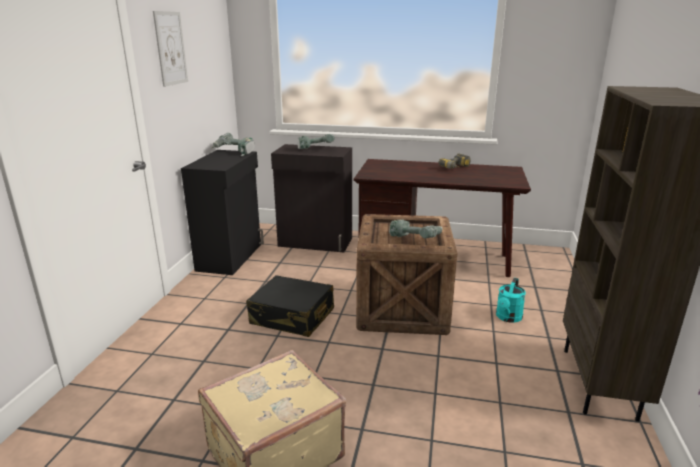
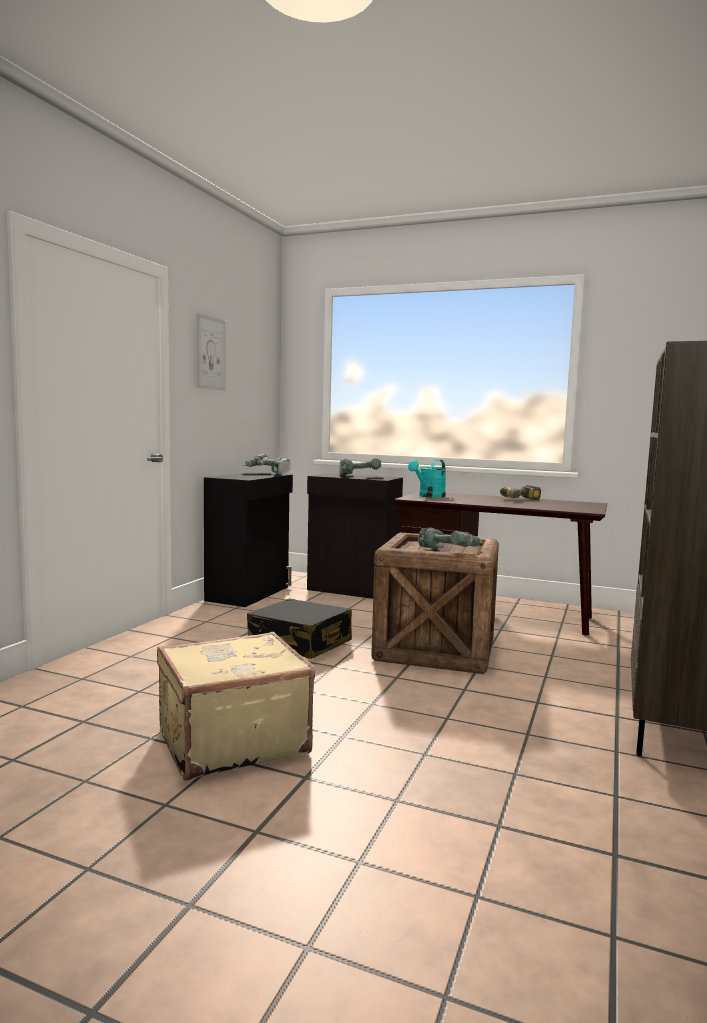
camera: 10 degrees right, 15 degrees down
turquoise watering can [496,277,526,323] -> turquoise watering can moved to [408,460,446,497]

